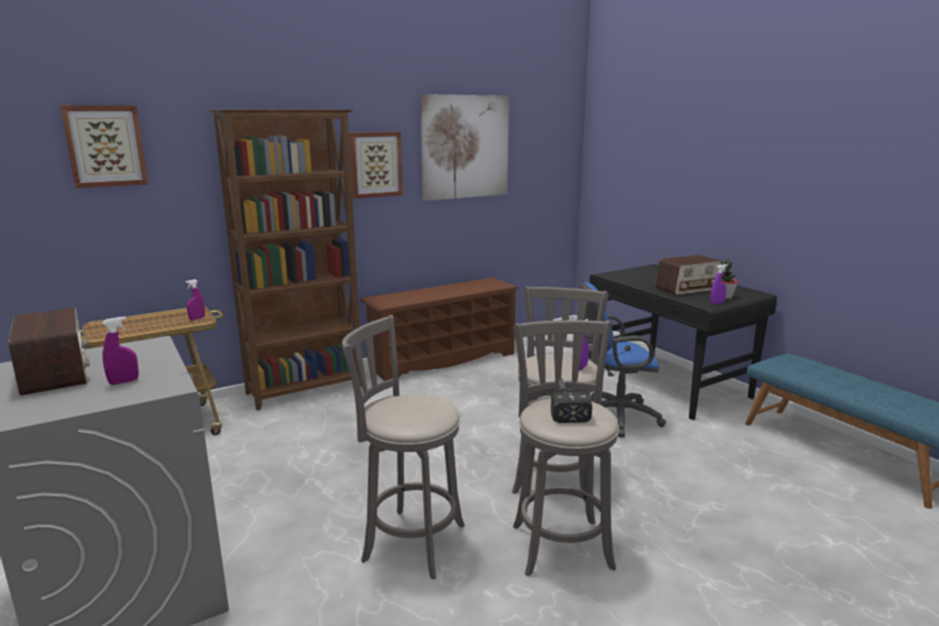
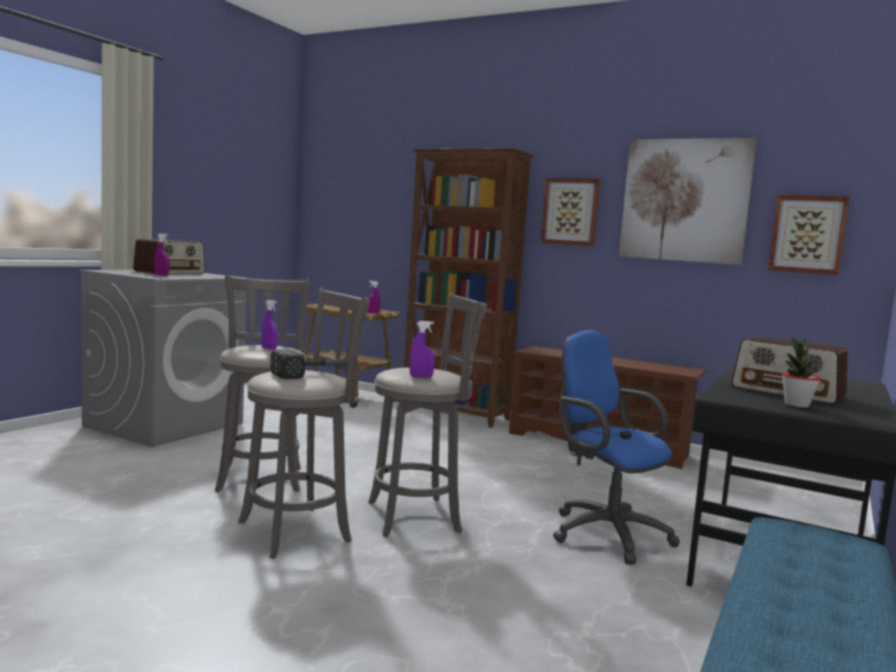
camera: 60 degrees right, 10 degrees down
picture [60,105,148,188] -> picture moved to [768,195,850,275]
purple spray bottle [711,264,728,304] -> purple spray bottle moved to [262,300,278,350]

